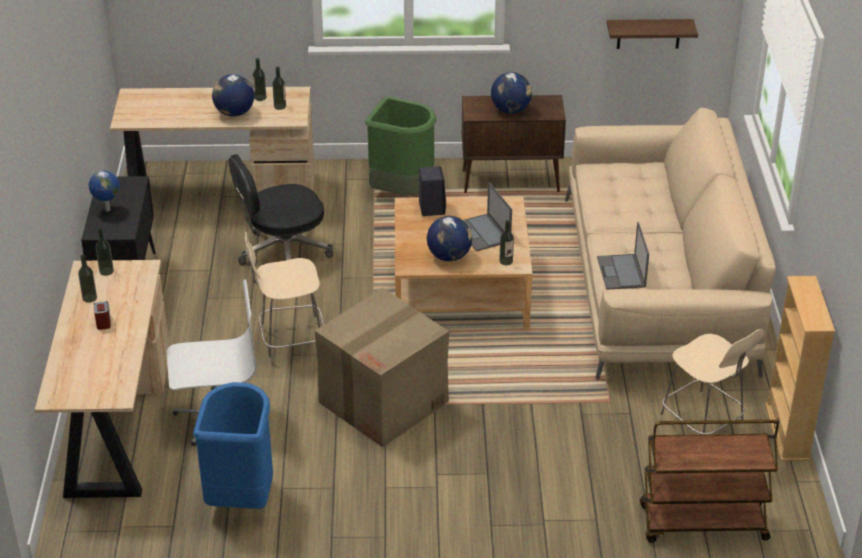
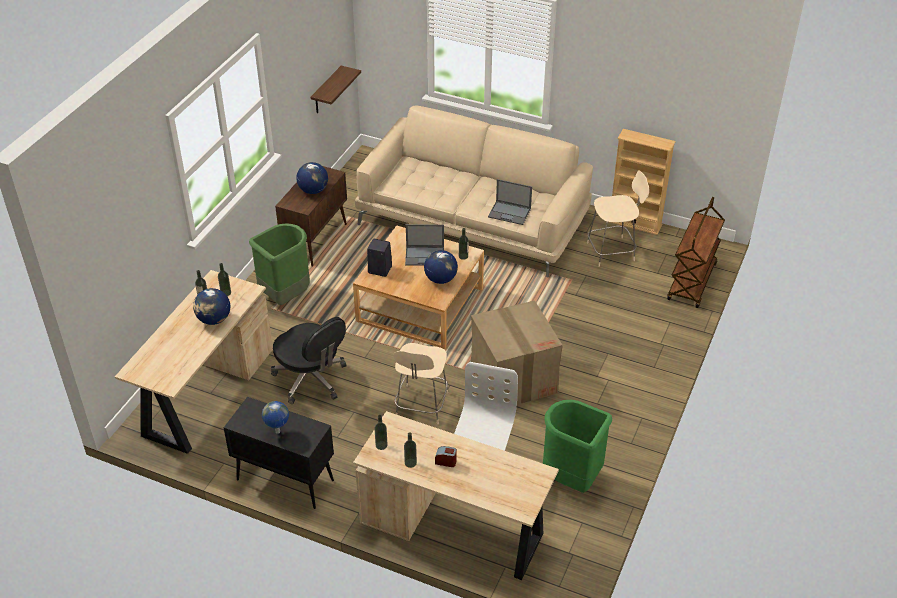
camera: 65 degrees left, 5 degrees up
blue trash can [193,382,273,509] -> green trash can [543,400,612,493]
black office chair [229,154,333,265] -> black office chair turned 45 degrees counterclockwise [271,317,346,404]

